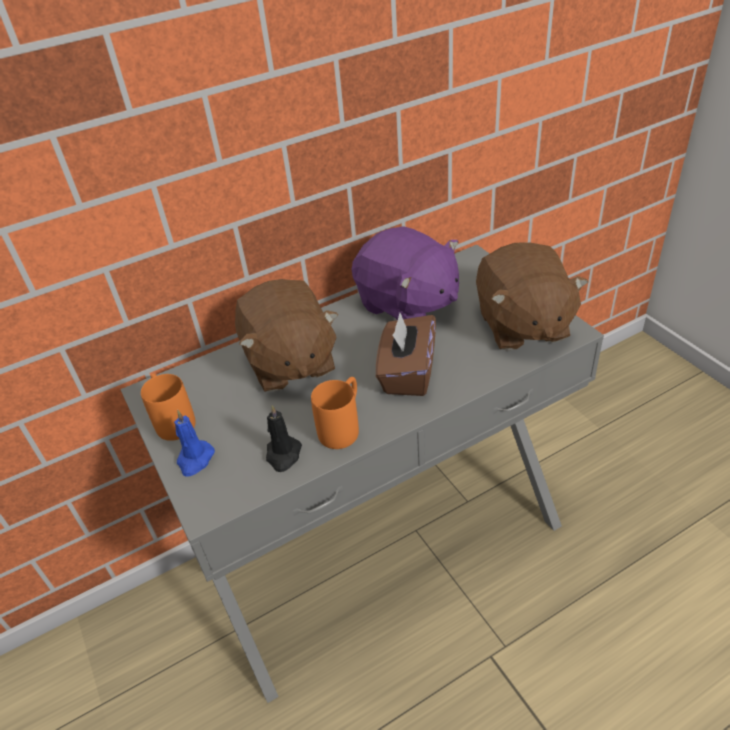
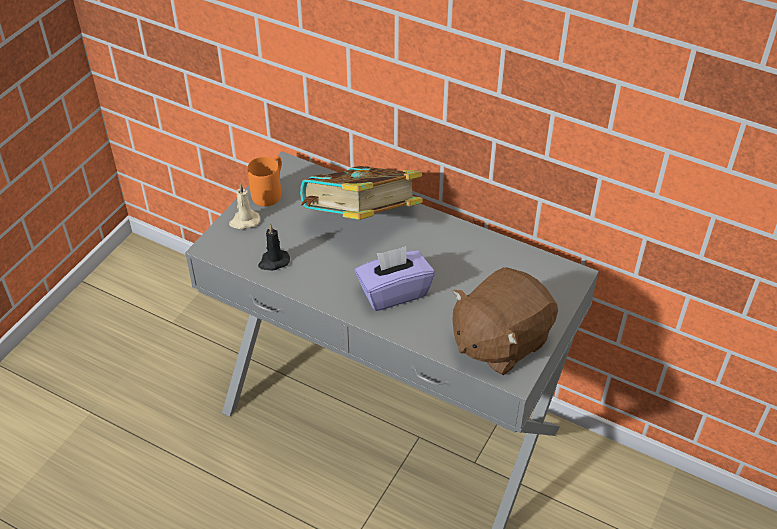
camera: 55 degrees right, 5 degrees up
blue candle [174,410,215,477] -> beige candle [229,183,260,229]
brown plush toy [235,279,338,392] -> book [300,166,423,220]
orange mug [311,377,359,449] -> none
purple plush toy [352,226,459,320] -> none
brown tissue box [376,313,436,396] -> purple tissue box [355,246,435,311]

